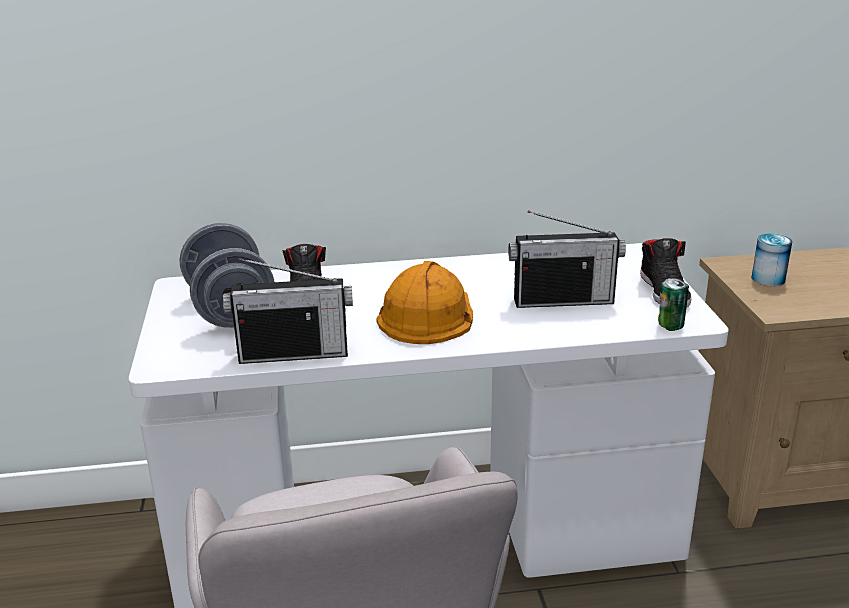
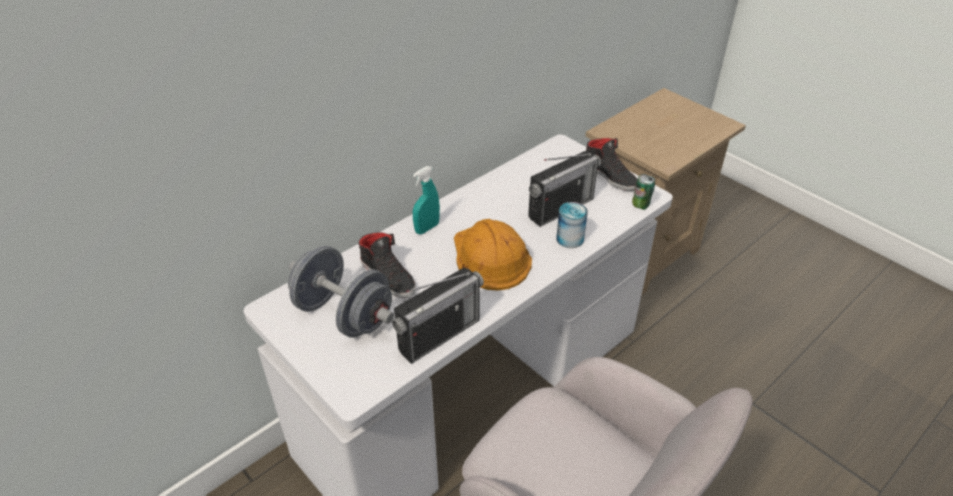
camera: 35 degrees left, 15 degrees up
can [752,233,792,286] -> can moved to [556,202,588,248]
none -> turquoise spray bottle [413,166,440,234]

